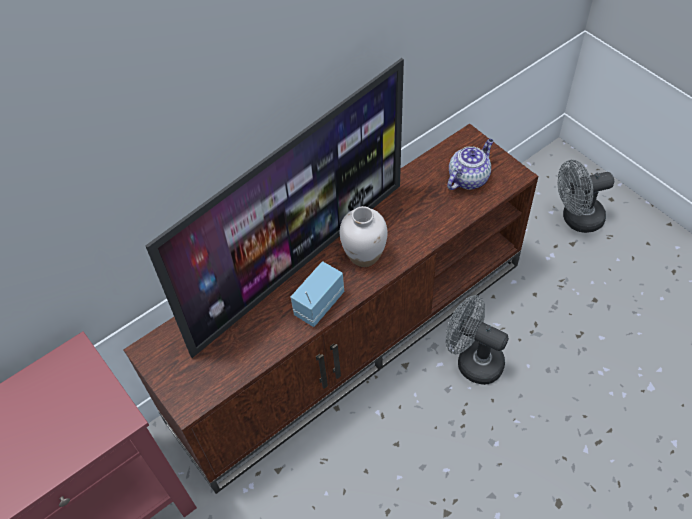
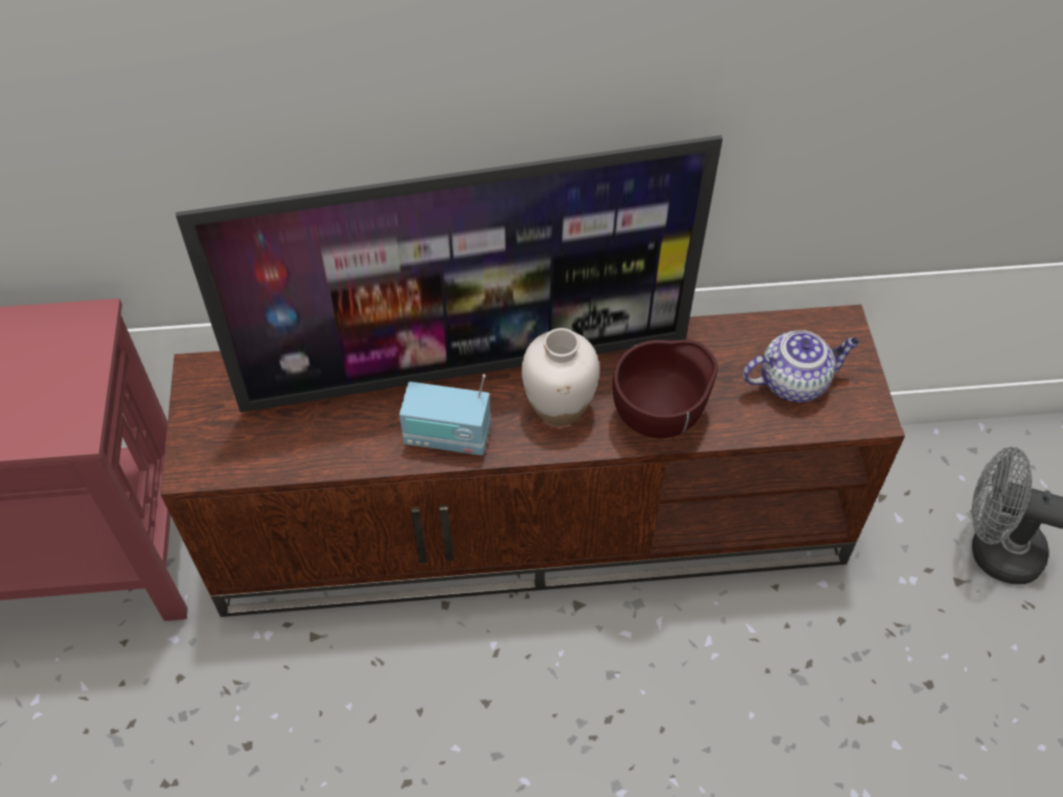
camera: 30 degrees right, 0 degrees up
radio [291,261,344,327] -> radio turned 150 degrees counterclockwise [399,374,491,455]
grey fan [446,295,509,385] -> none
none -> brown bowl [612,340,718,438]

